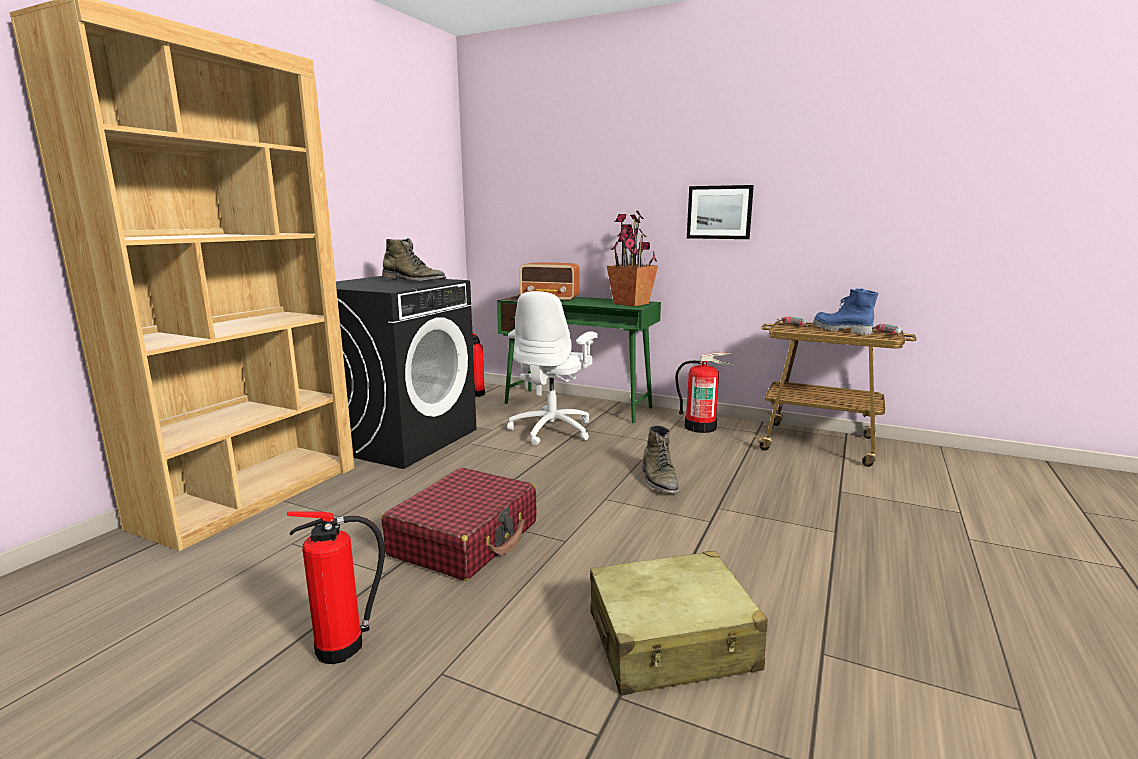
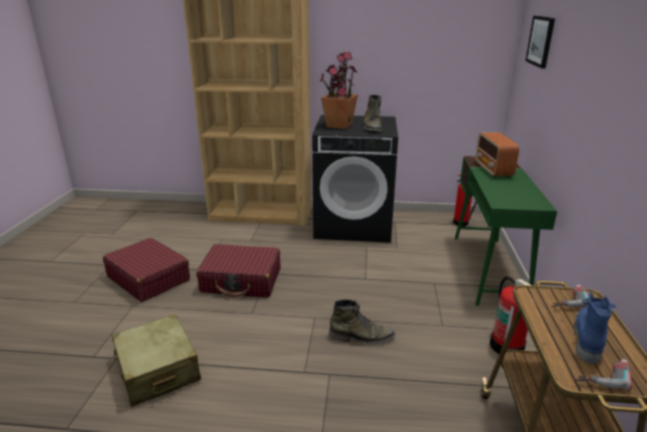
camera: 70 degrees right, 10 degrees up
fire extinguisher [287,512,385,664] -> red suitcase [103,238,190,302]
white office chair [507,291,598,445] -> none
potted plant [607,211,658,306] -> potted plant moved to [320,52,358,129]
green boot [642,425,679,494] -> green boot turned 150 degrees counterclockwise [329,299,395,344]
picture [687,185,754,239] -> picture moved to [525,16,555,69]

